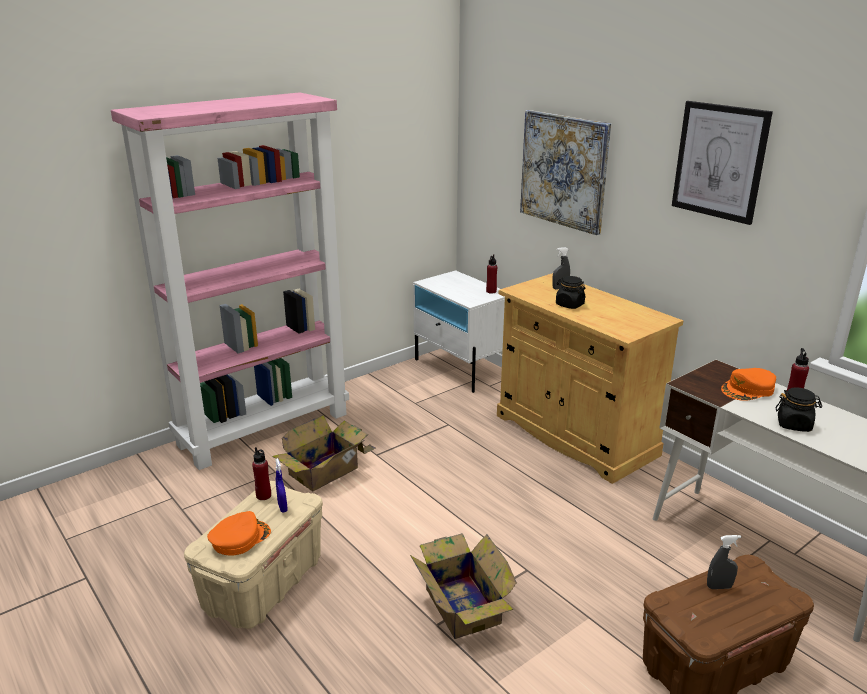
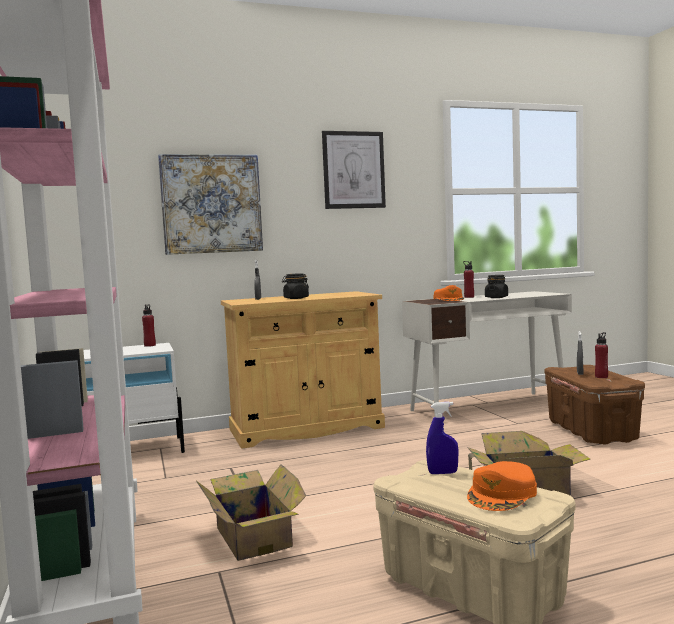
camera: 70 degrees left, 20 degrees down
orange cap [207,511,271,556] -> orange cap turned 120 degrees counterclockwise [467,461,537,511]
red bottle [252,447,271,500] -> red bottle moved to [595,332,608,378]

